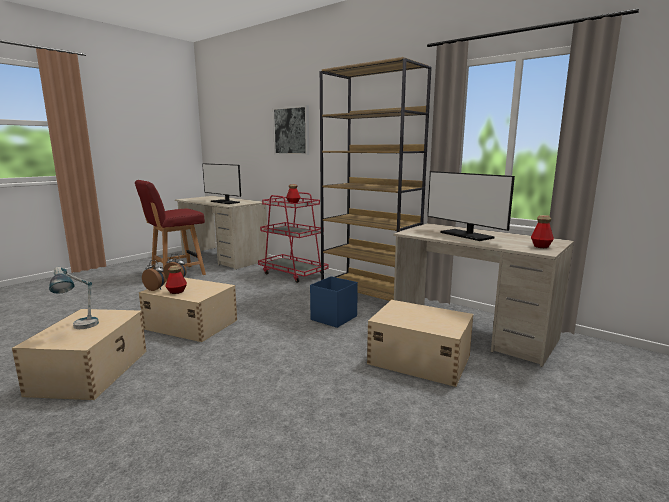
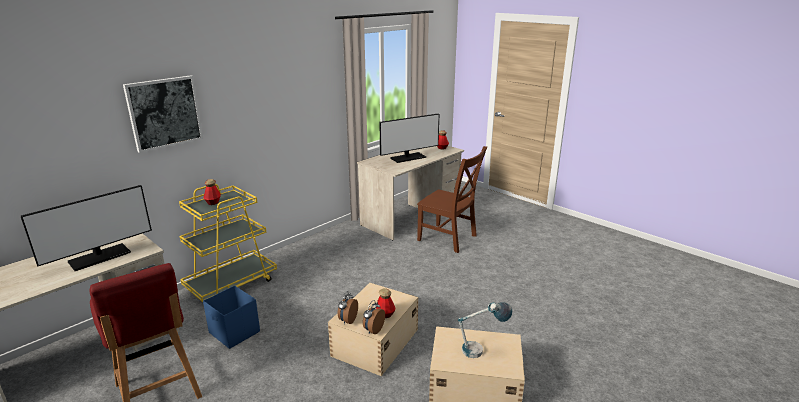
camera: 85 degrees left, 10 degrees up
red cart [258,192,328,283] -> yellow cart [179,184,277,302]
blue storage box [310,276,358,328] -> blue storage box moved to [203,286,260,349]
brown bookcase [320,57,432,301] -> none
beige storage box [367,300,473,387] -> brown chair [417,146,487,253]

